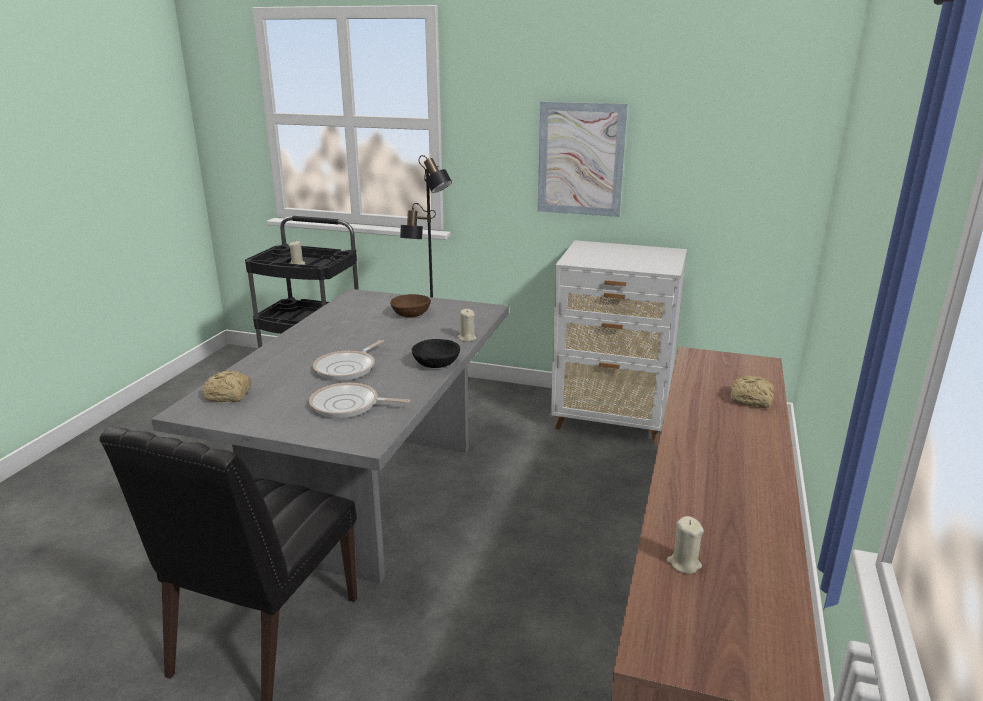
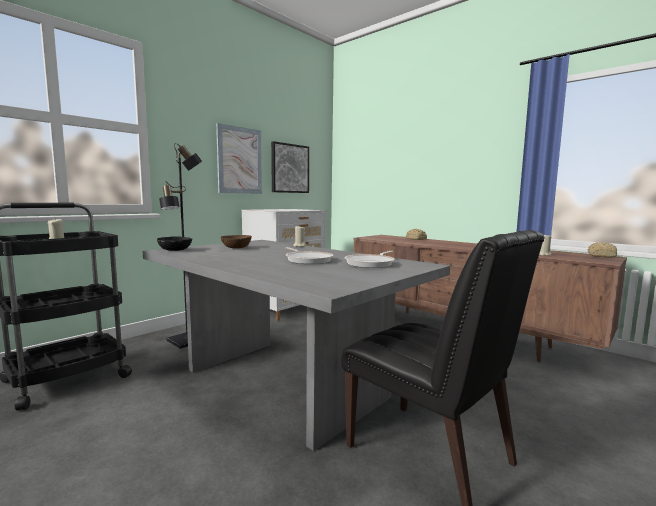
camera: 65 degrees left, 15 degrees down
bread [203,370,252,402] -> bread moved to [588,242,617,258]
black bowl [412,339,460,368] -> black bowl moved to [157,236,192,251]
none -> picture [271,141,309,193]

